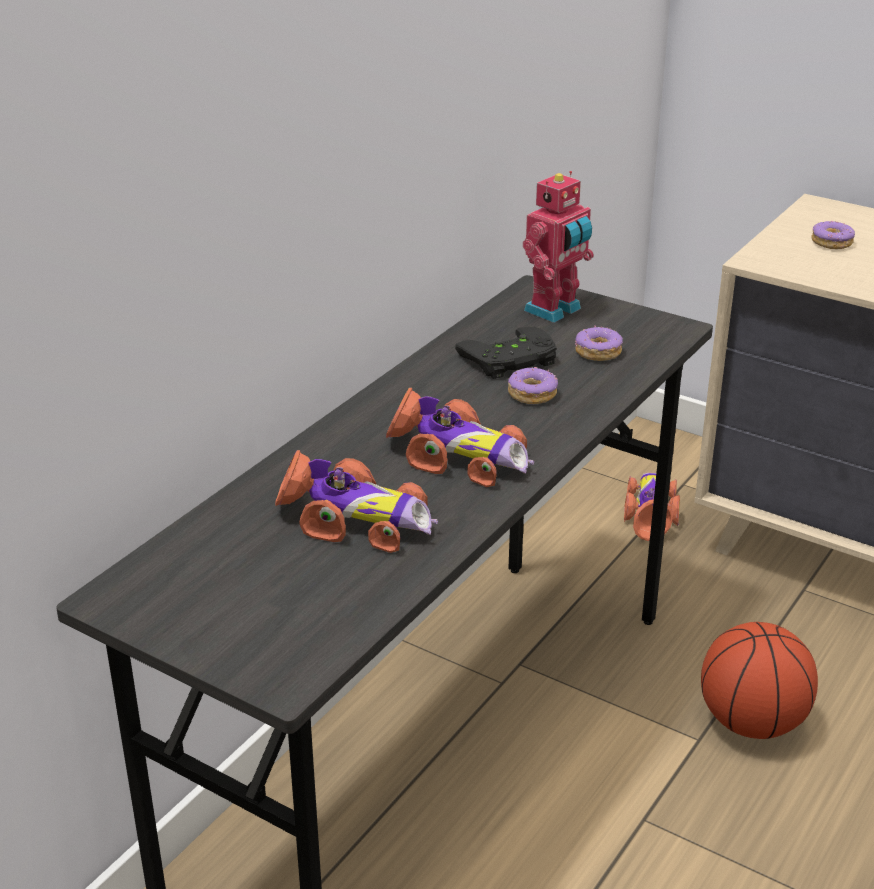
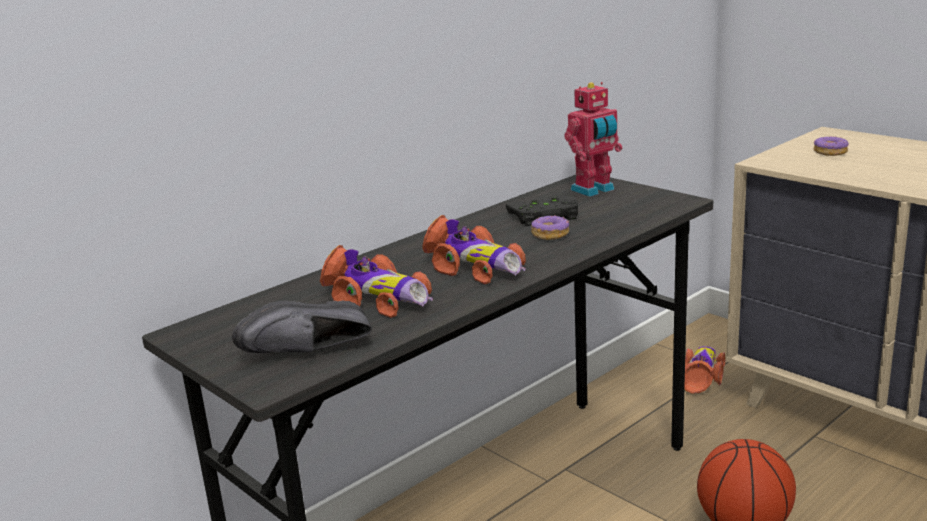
camera: 15 degrees right, 10 degrees down
donut [575,326,623,361] -> none
none -> black shoe [232,300,372,353]

